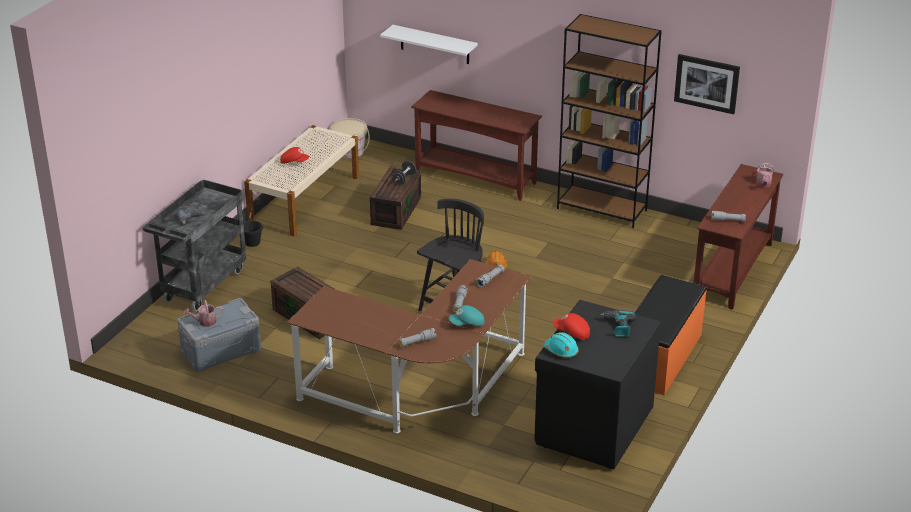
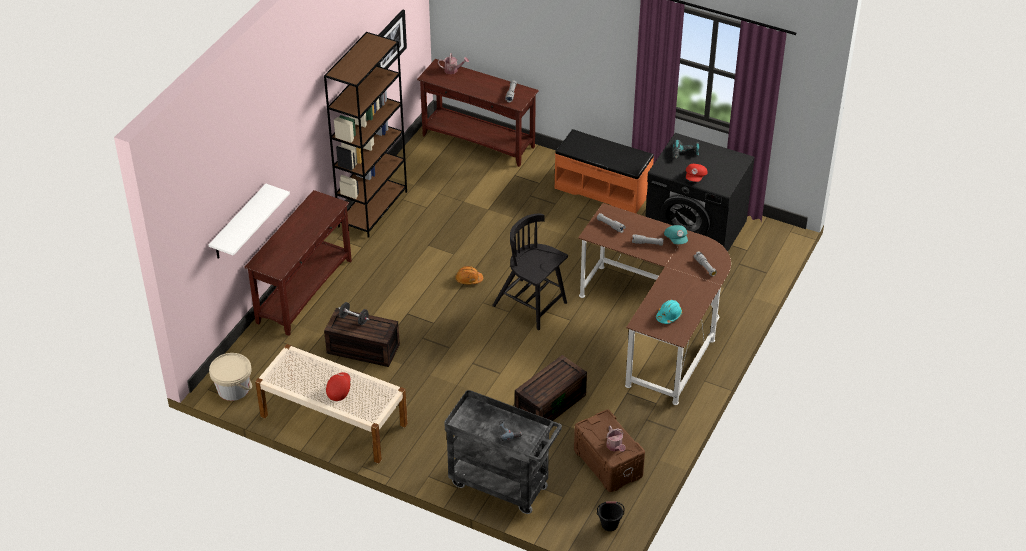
camera: 90 degrees left, 10 degrees up
grey storage box [177,298,261,372] -> brown storage box [574,409,645,492]
black bucket [243,212,263,247] -> black bucket moved to [597,501,625,531]
turquoise hard hat [544,332,579,358] -> turquoise hard hat moved to [656,300,683,324]

